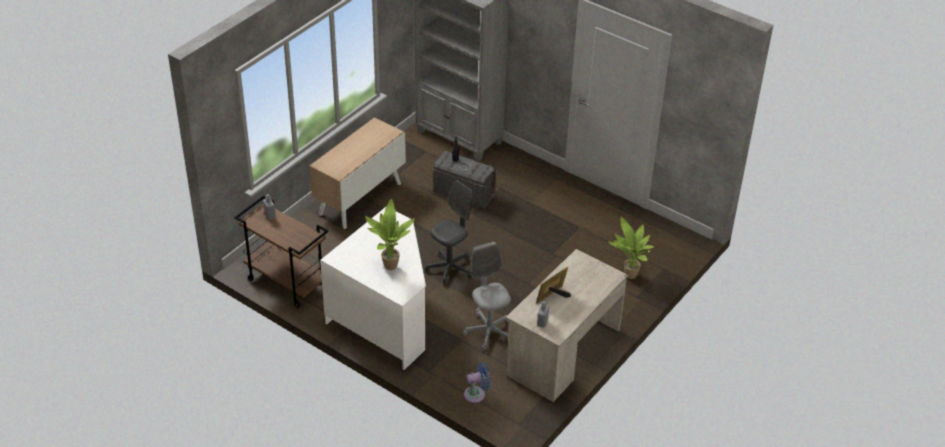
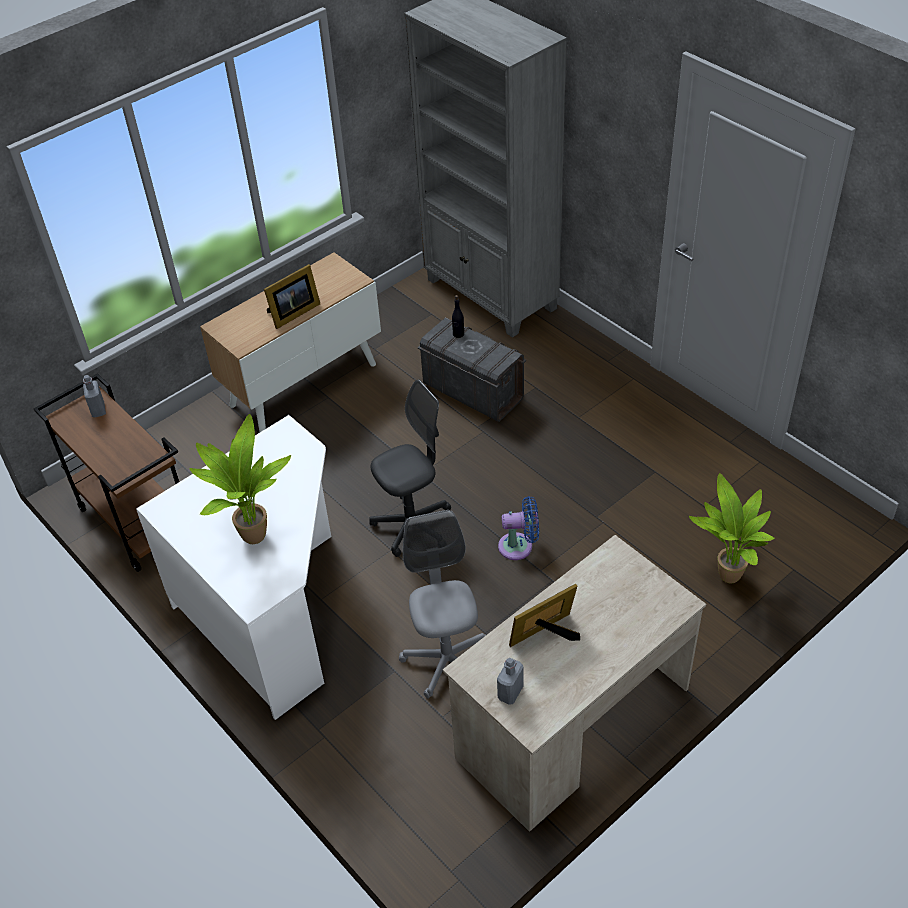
camera: 15 degrees right, 5 degrees up
blue fan [464,362,491,403] -> blue fan moved to [498,496,539,560]
none -> picture frame [264,264,320,329]

